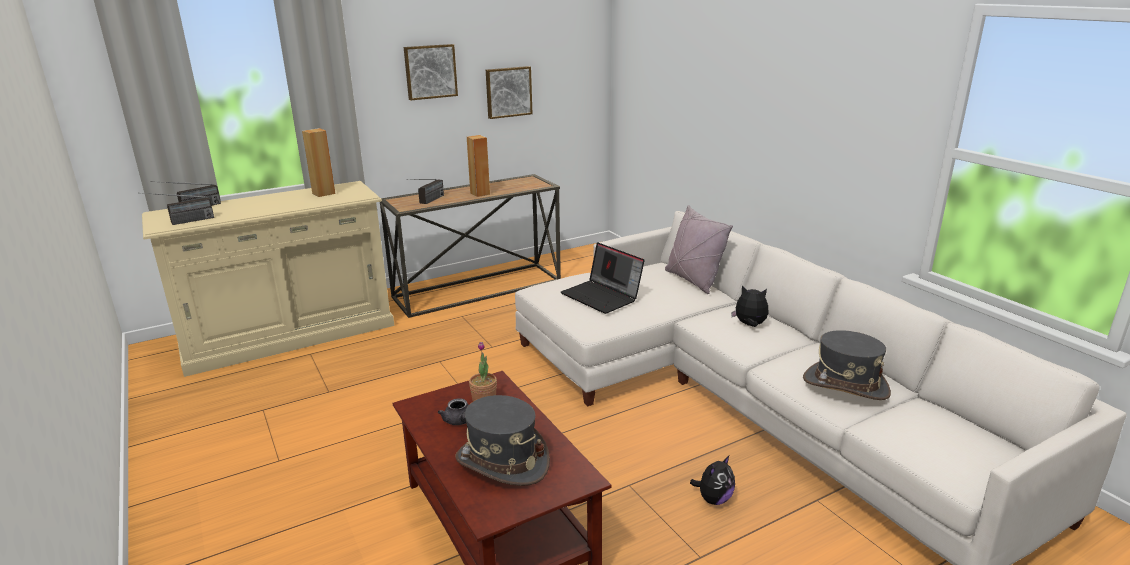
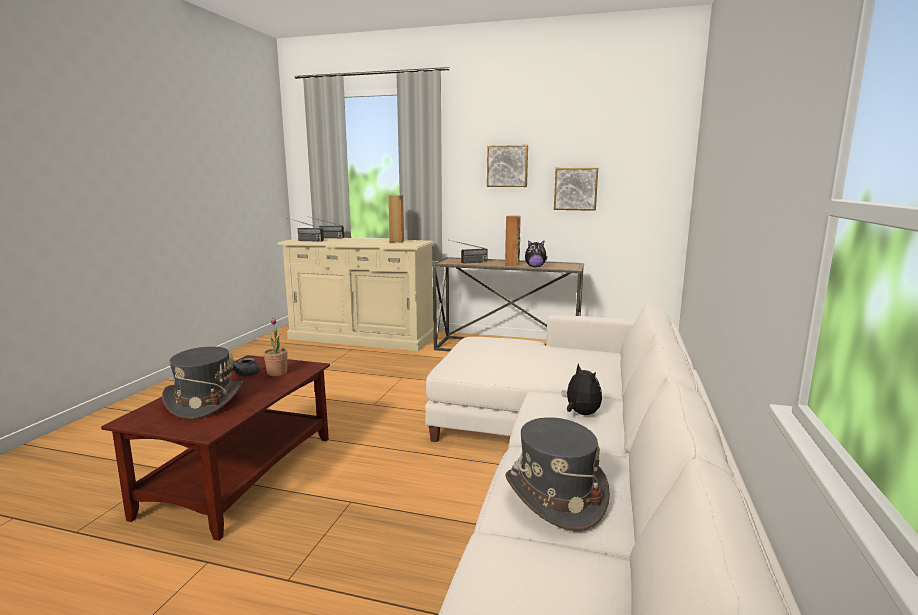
camera: 45 degrees right, 10 degrees down
laptop [561,242,645,314] -> none
purple pillow [665,205,733,294] -> none
plush toy [690,456,735,505] -> plush toy moved to [525,240,547,267]

